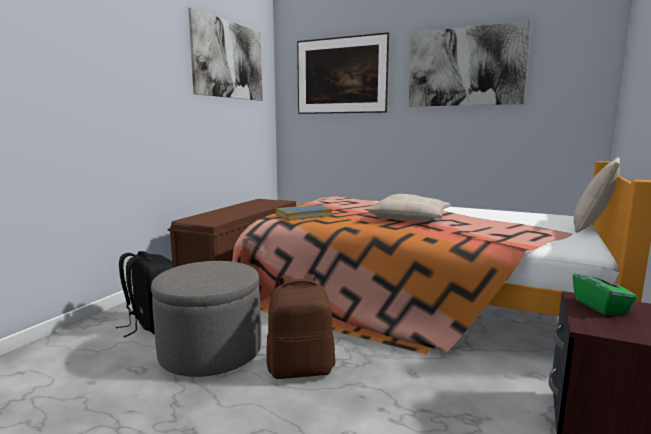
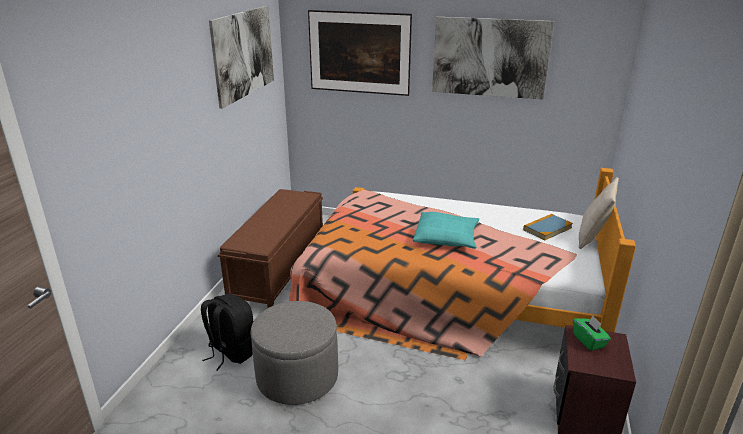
camera: 10 degrees left, 15 degrees up
brown backpack [266,274,335,379] -> none
book [276,205,333,220] -> book moved to [523,214,573,240]
beige pillow [368,194,451,221] -> turquoise pillow [413,212,479,249]

